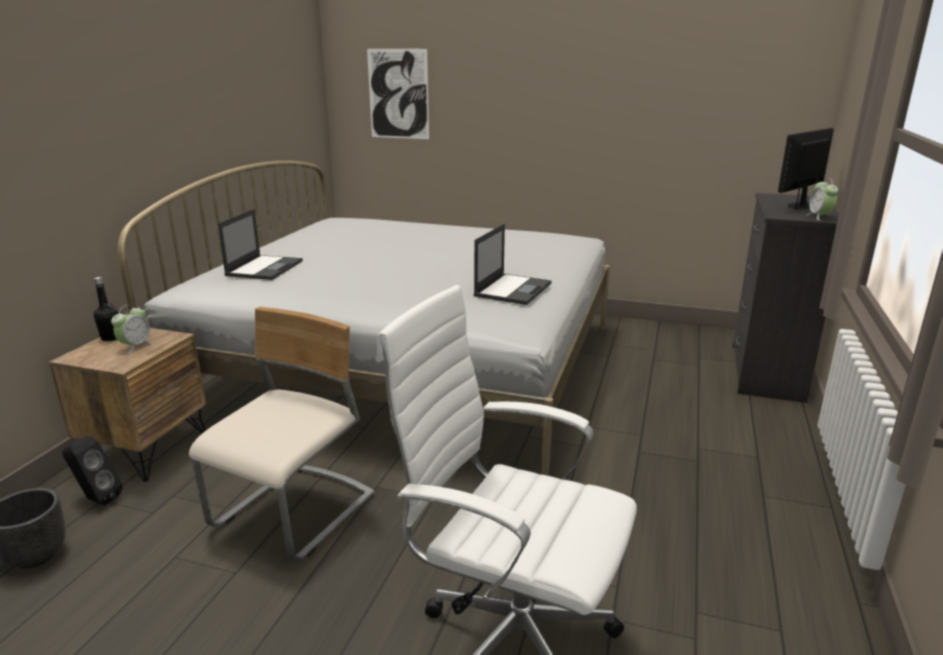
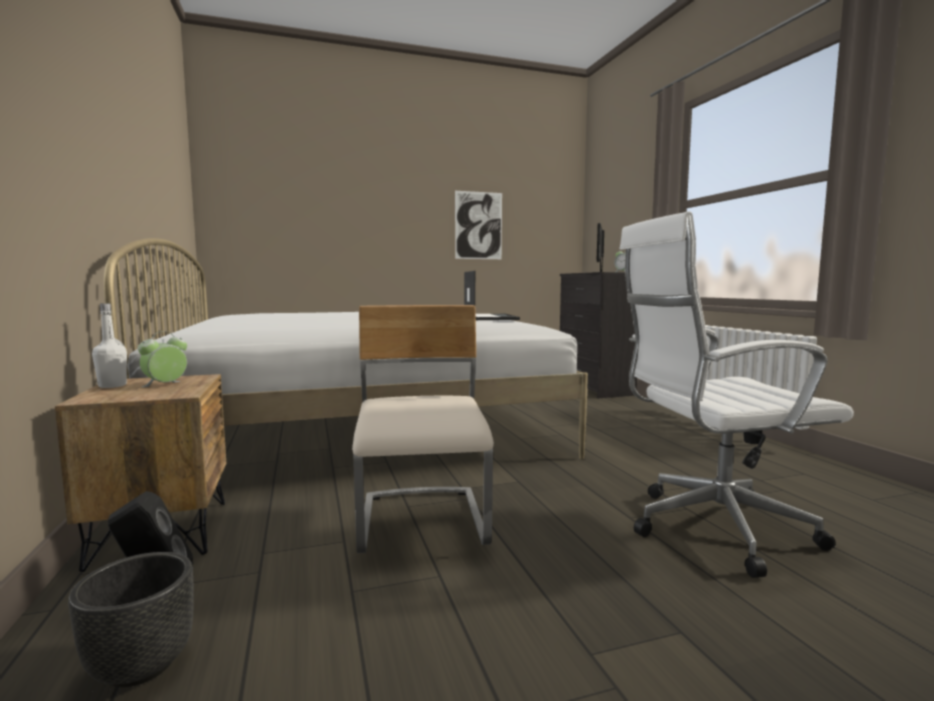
camera: 35 degrees left, 15 degrees down
black bottle [93,277,119,341] -> white bottle [92,303,127,388]
alarm clock [111,305,153,354] -> alarm clock turned 135 degrees counterclockwise [138,331,187,387]
laptop [218,209,303,280] -> none
picture [367,49,429,139] -> picture moved to [455,191,502,259]

